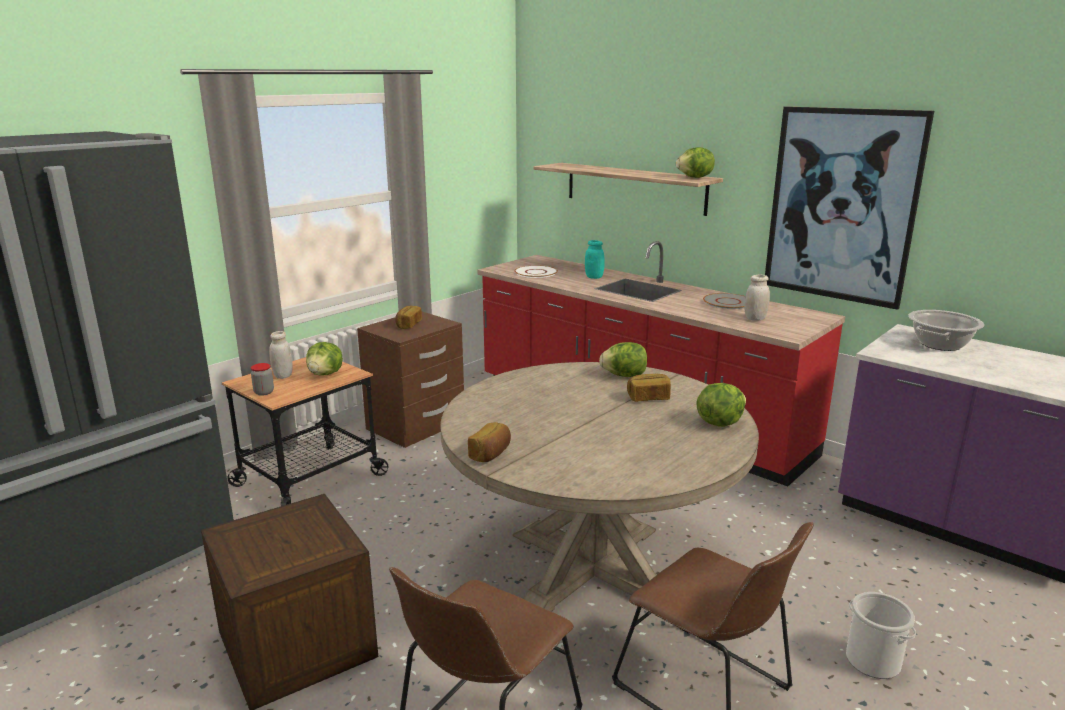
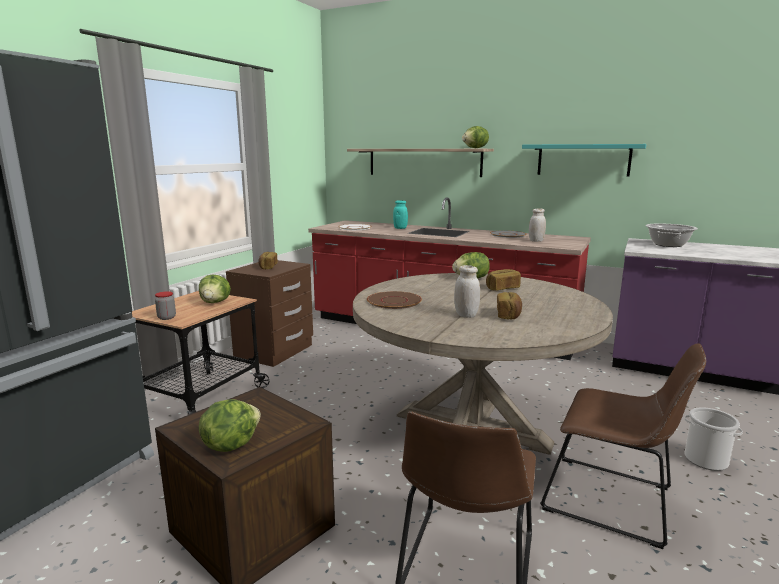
camera: 15 degrees left, 5 degrees down
white jar [269,331,293,379] -> white jar moved to [454,265,480,318]
bread [468,422,511,462] -> bread moved to [497,292,522,319]
lettuce [696,383,746,427] -> lettuce moved to [199,399,261,452]
picture [765,106,934,310] -> turquoise shelf [522,144,646,177]
none -> brown plate [367,291,422,309]

